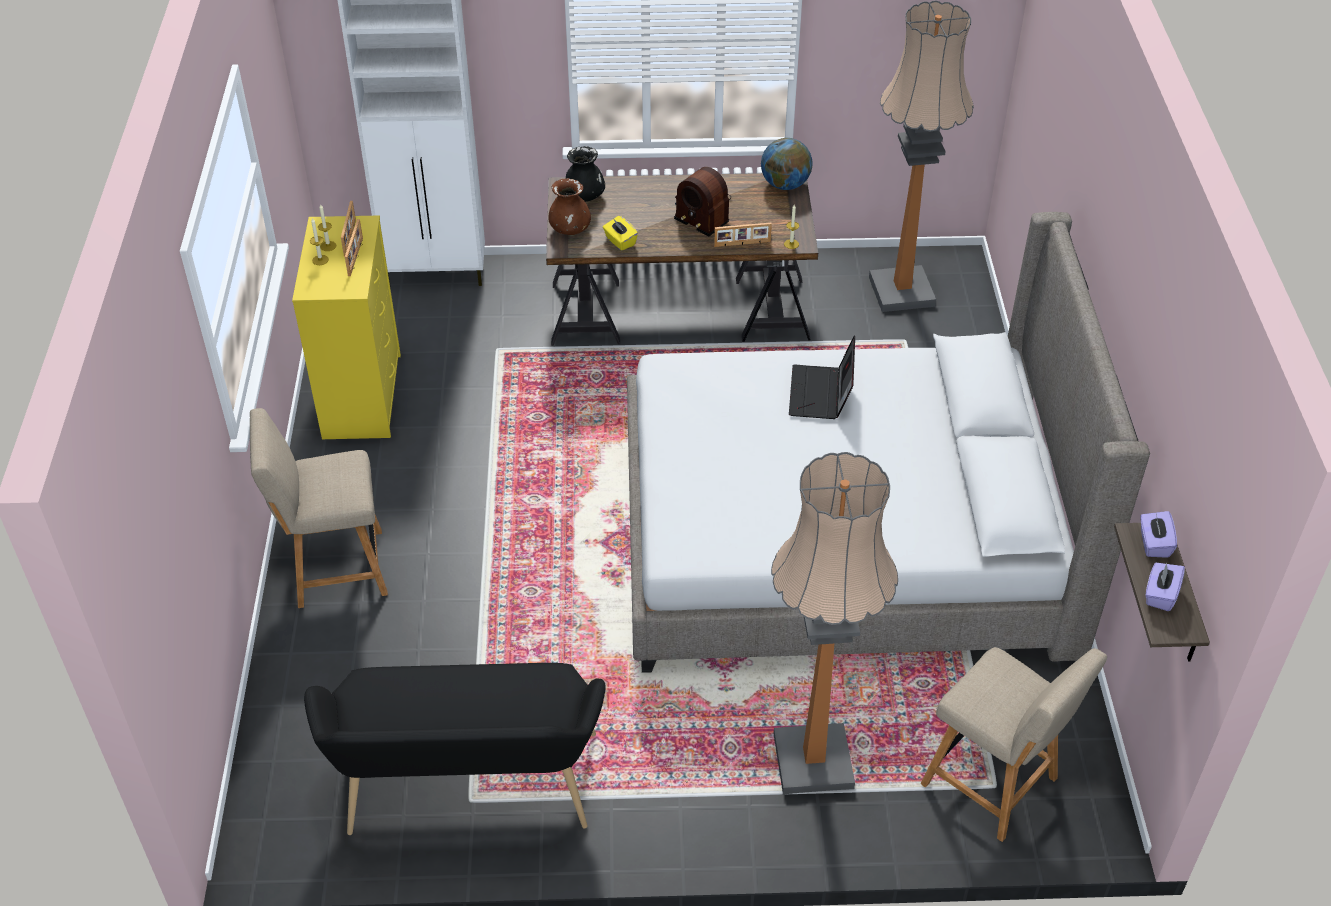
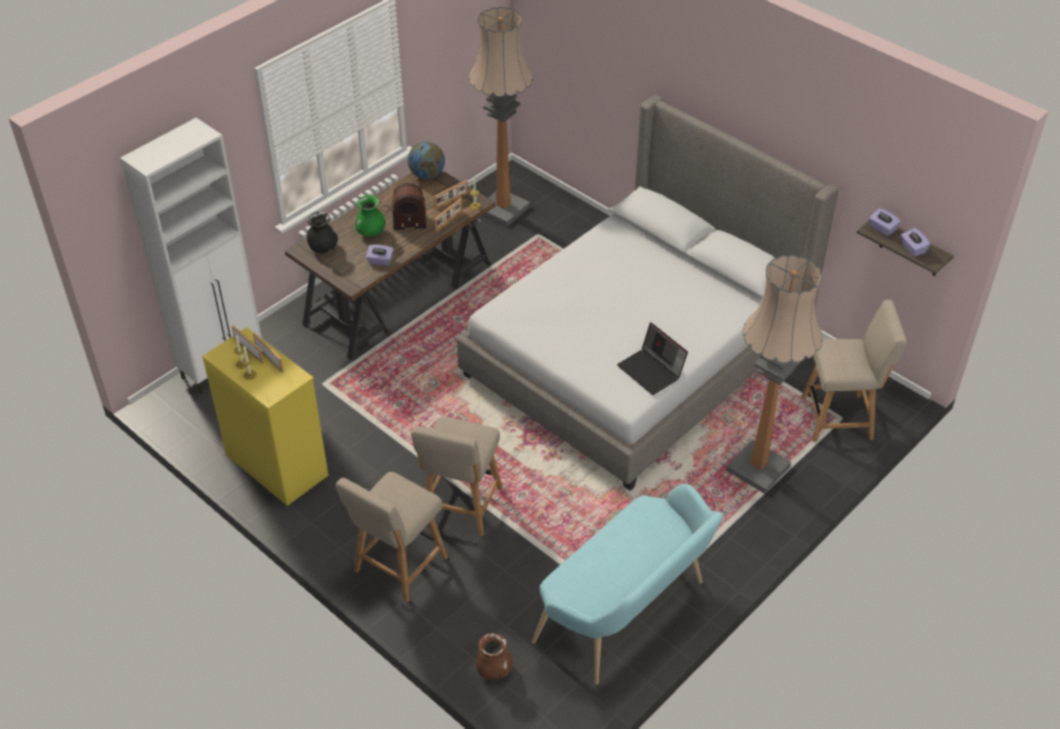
camera: 45 degrees left, 0 degrees up
black bench [304,663,606,835] -> turquoise bench [532,484,723,685]
brown vase [548,178,591,235] -> brown vase moved to [476,633,512,680]
yellow tissue box [603,216,638,251] -> purple tissue box [366,244,394,266]
laptop [789,336,855,419] -> laptop moved to [617,322,688,395]
none -> green vase [355,195,385,237]
none -> beige chair [411,416,503,536]
none -> picture frame [434,180,468,209]

